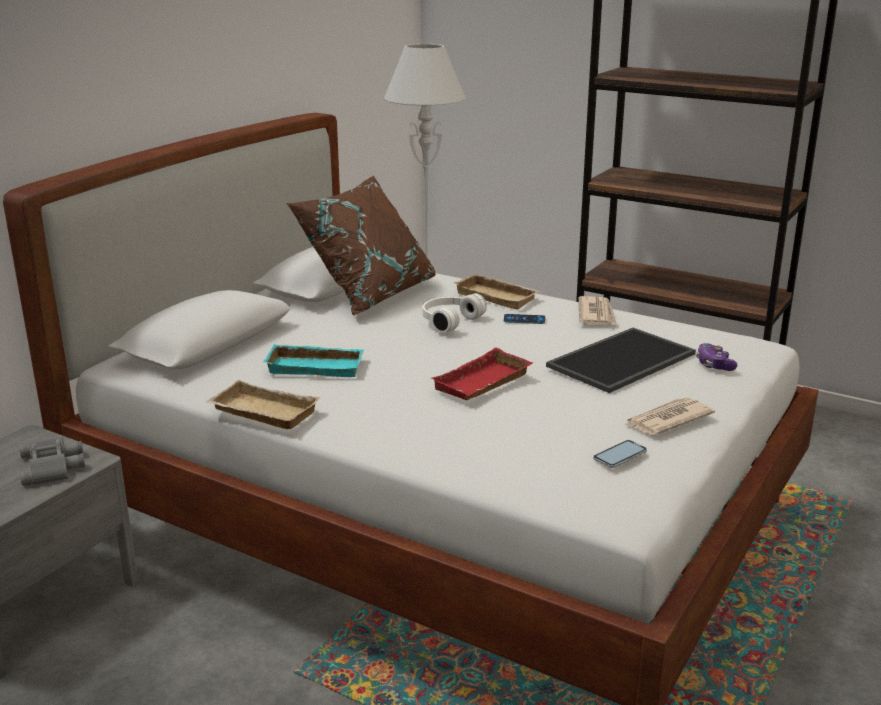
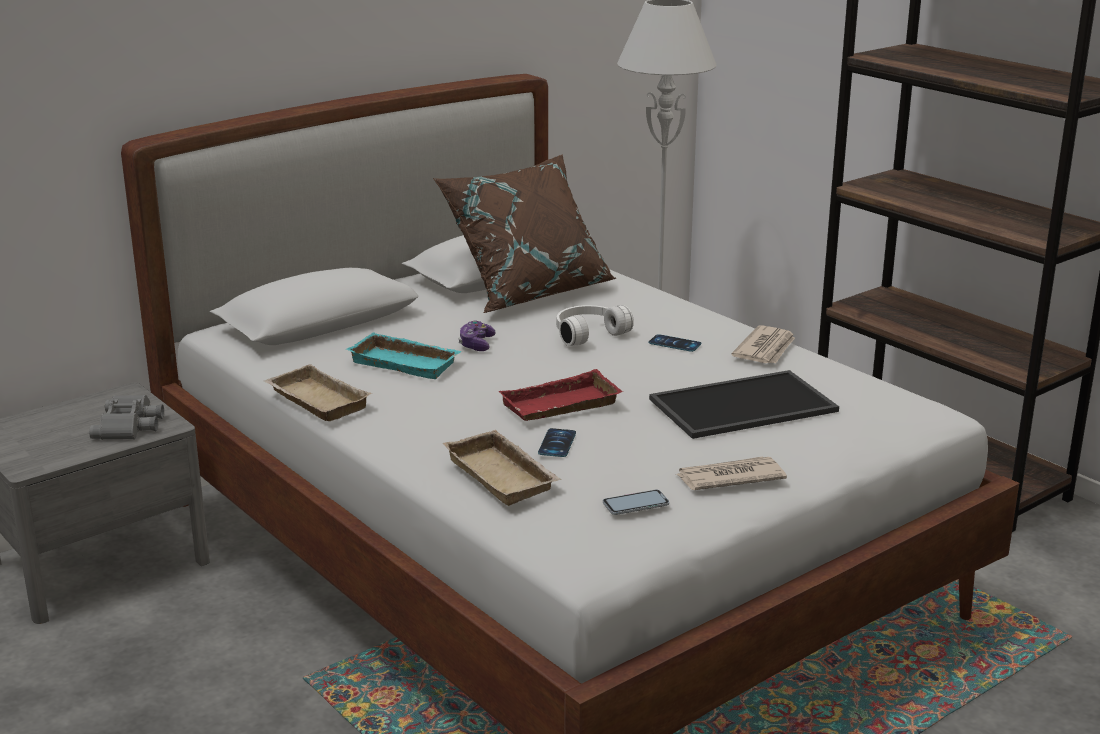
camera: 20 degrees right, 0 degrees up
beige tray [453,273,540,310] -> beige tray moved to [443,430,561,506]
game controller [696,343,737,371] -> game controller moved to [458,320,496,351]
none -> phone [538,428,576,457]

